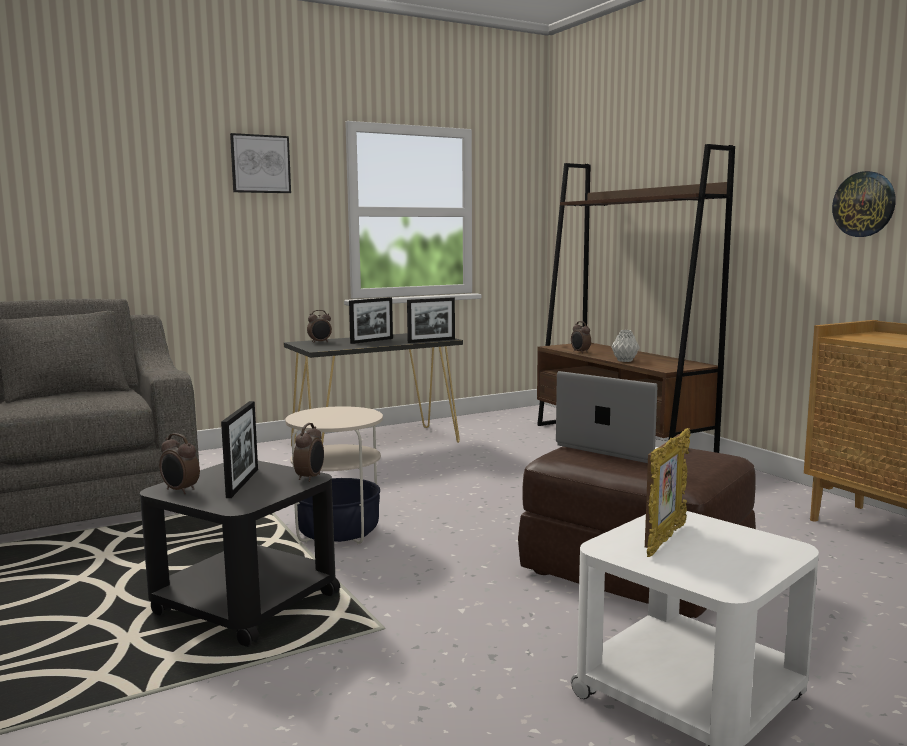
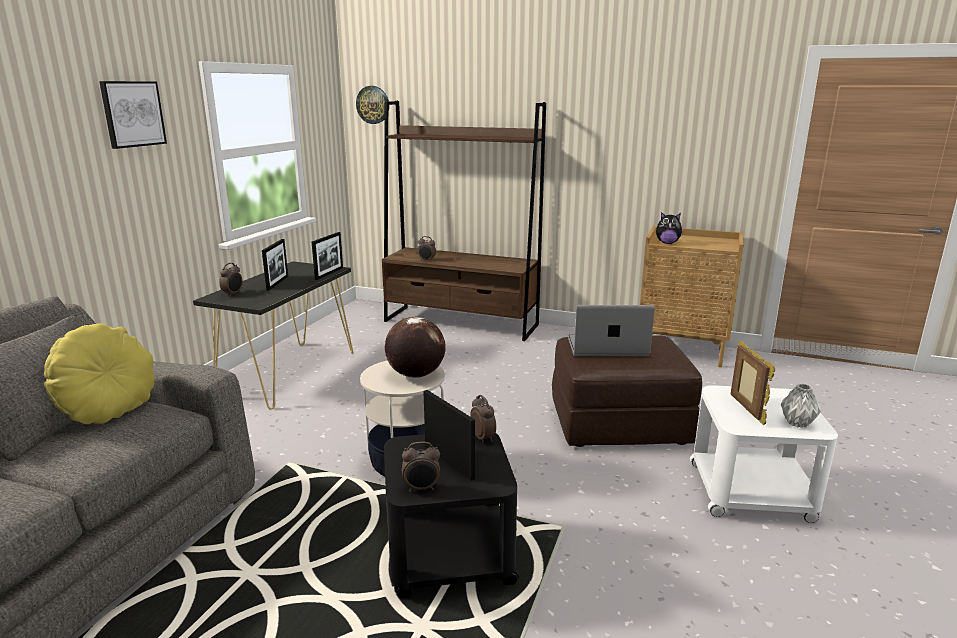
camera: 40 degrees left, 10 degrees up
grey vase [611,330,640,362] -> grey vase moved to [781,384,821,428]
wall clock [832,171,896,237] -> wall clock moved to [356,86,389,124]
none -> yellow pillow [44,323,155,424]
none -> globe [385,317,446,378]
none -> plush toy [656,212,683,244]

